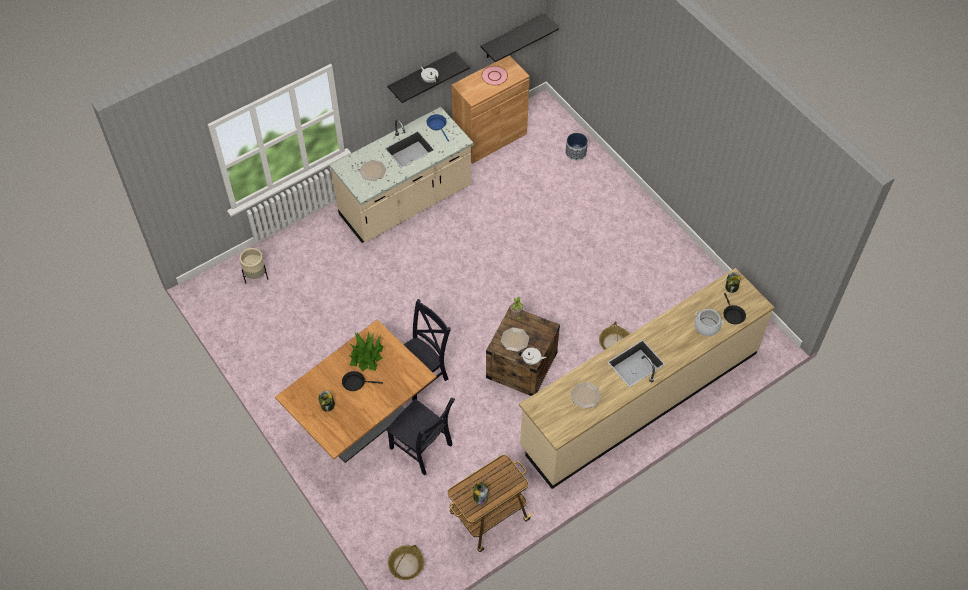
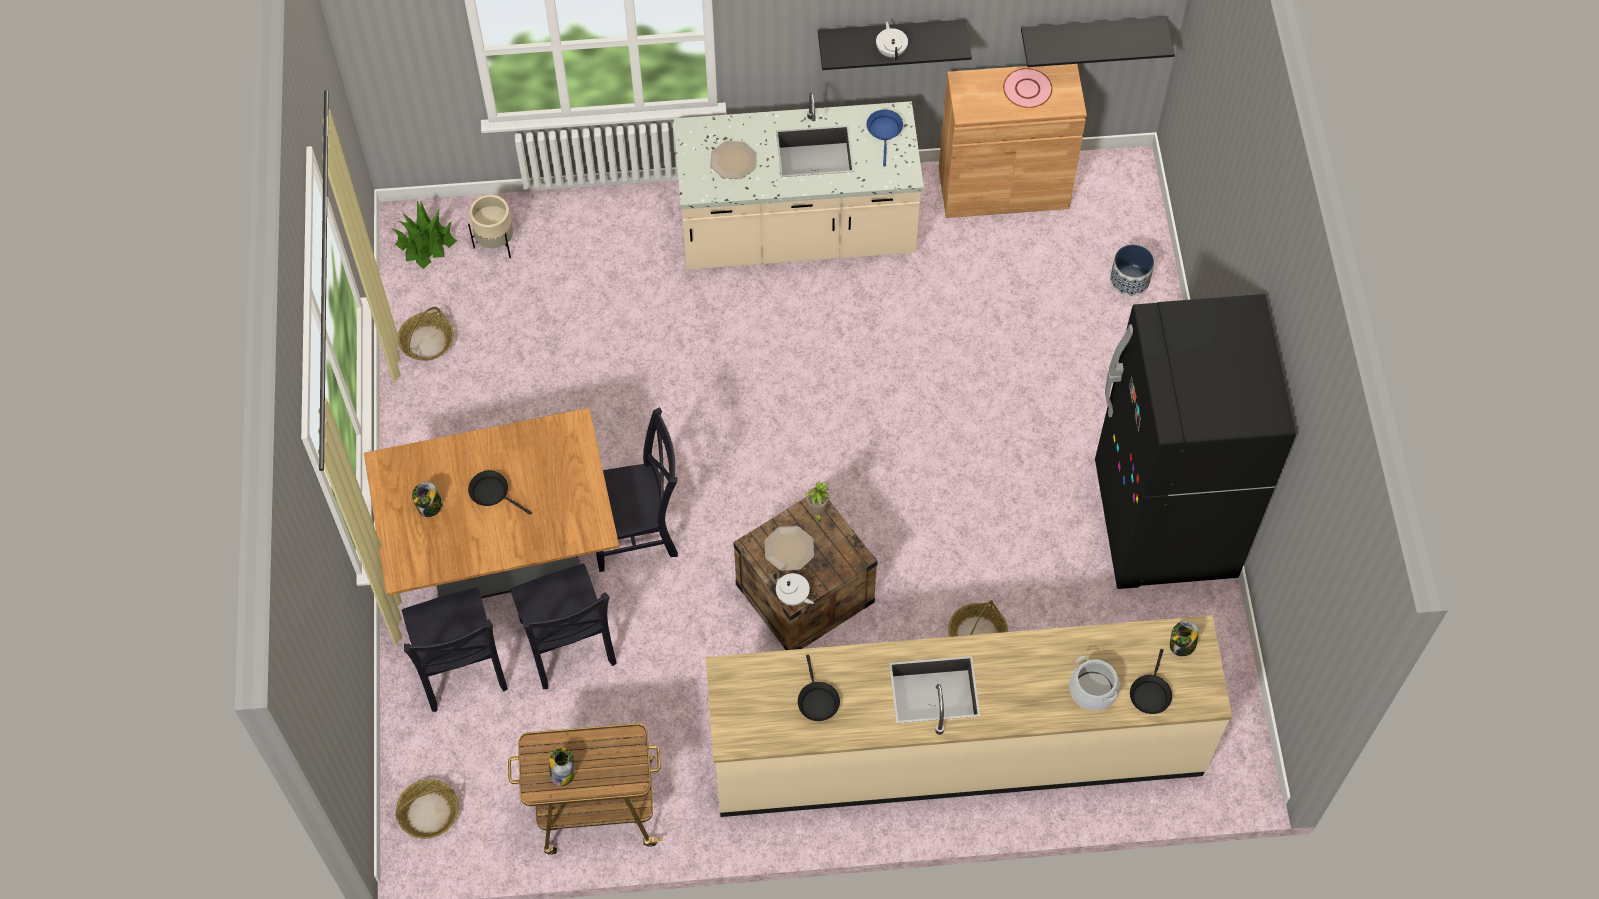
camera: 30 degrees right, 5 degrees up
potted plant [349,332,383,372] -> potted plant moved to [390,201,457,269]
plate [571,382,601,409] -> black frying pan [798,655,840,721]
none -> basket [398,307,454,361]
none -> black chair [402,587,508,712]
none -> black fridge [1095,294,1296,589]

